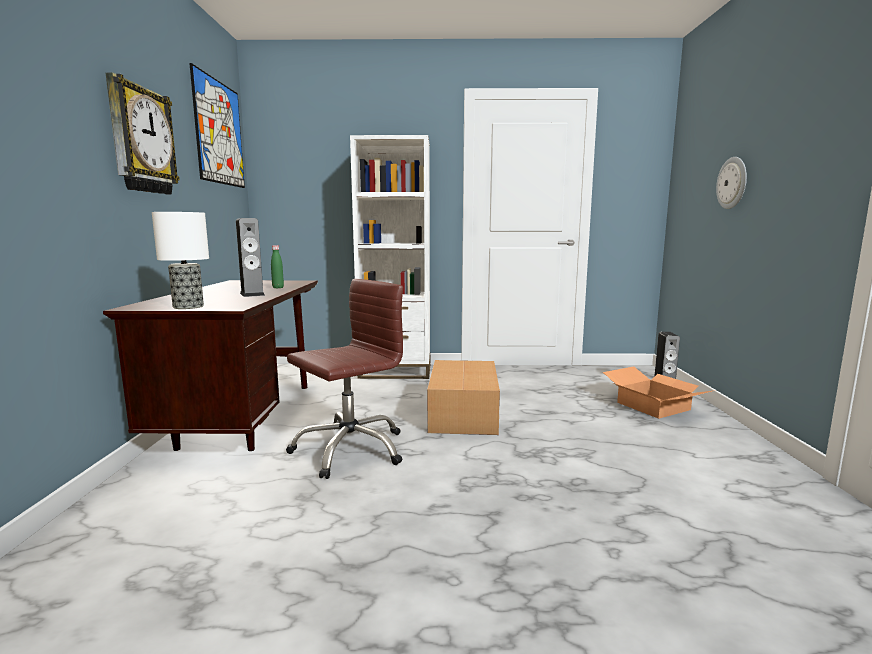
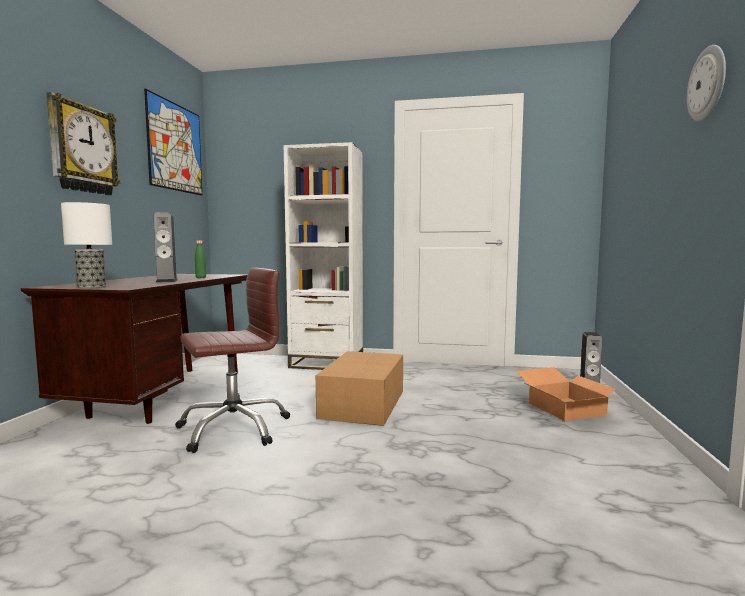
camera: 10 degrees right, 5 degrees down
wall clock [716,157,747,209] -> wall clock moved to [687,45,726,121]

